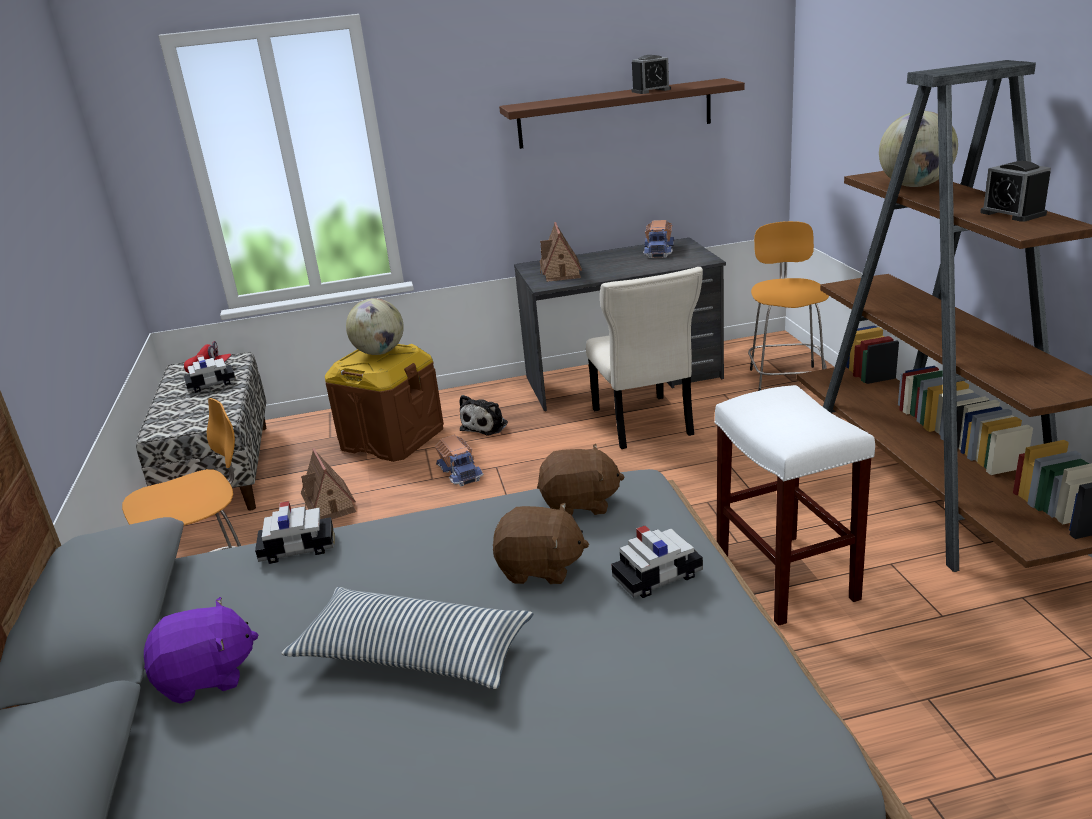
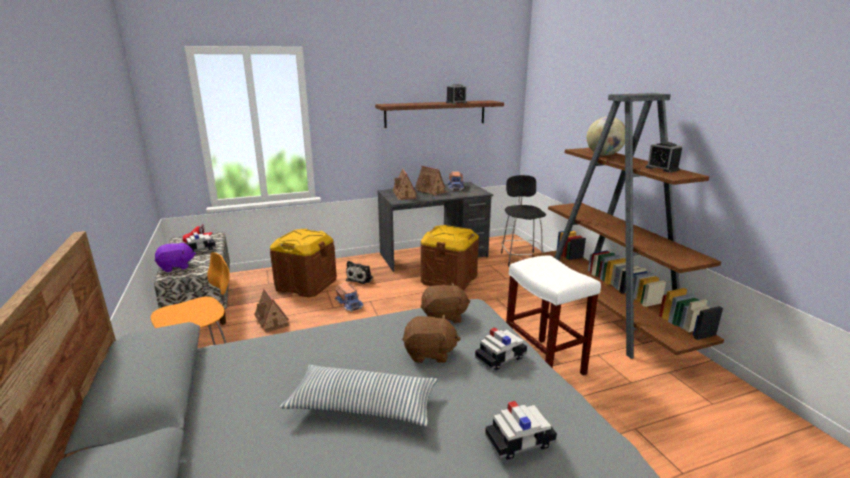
camera: 10 degrees left, 5 degrees down
purple plush toy [144,597,258,704] -> purple plush toy moved to [155,242,196,272]
toy car [255,501,335,564] -> toy car moved to [485,401,557,460]
globe [346,298,404,355] -> none
beige chair [586,267,703,449] -> brown storage box [421,225,479,291]
orange stool [748,221,829,391] -> black stool [501,175,546,267]
none -> toy house [415,166,448,195]

